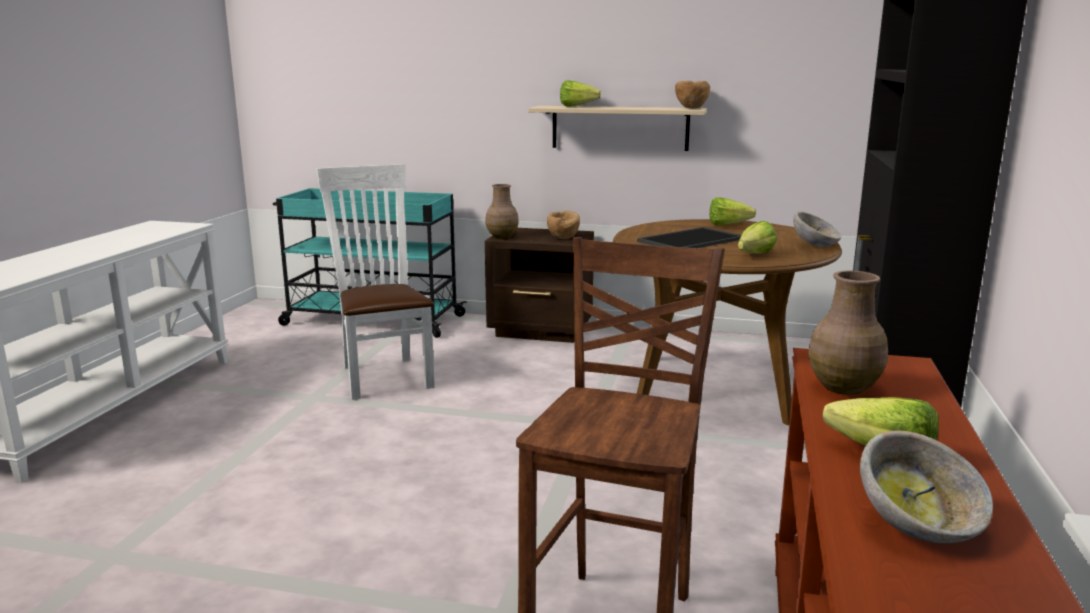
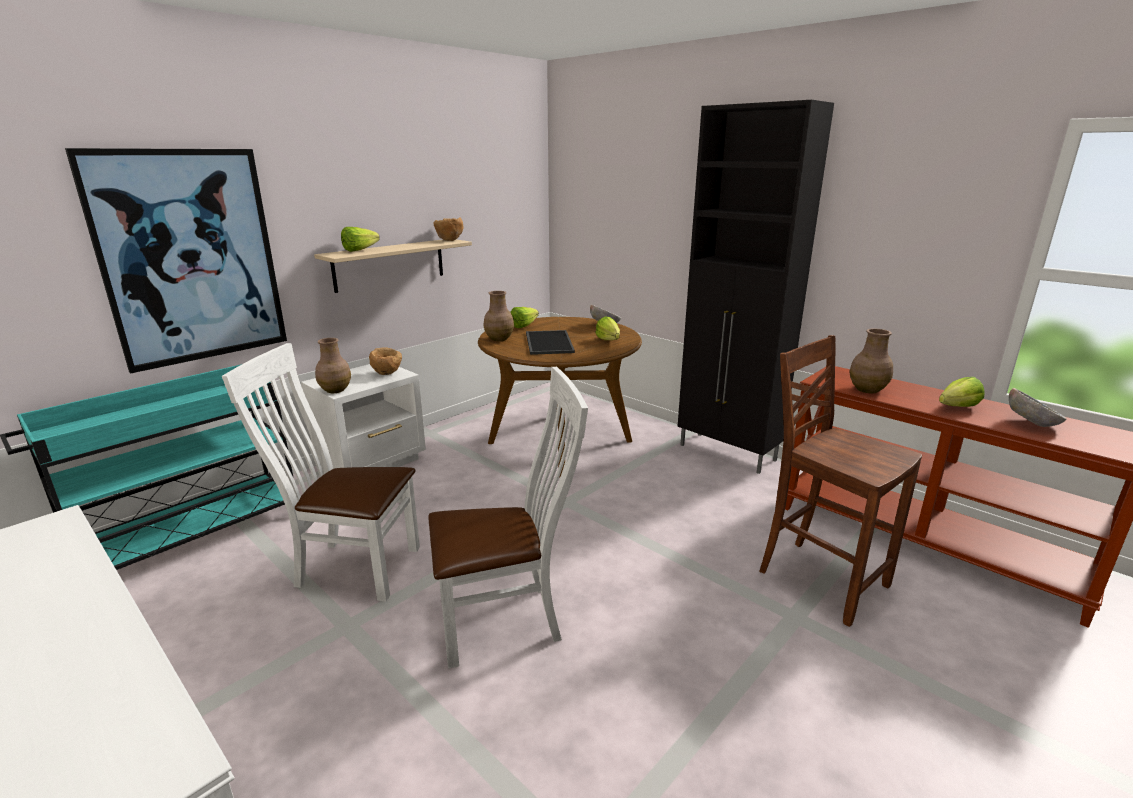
camera: 60 degrees left, 5 degrees up
brown nightstand [485,228,594,343] -> white nightstand [301,364,426,469]
none -> picture [65,148,287,373]
none -> white chair [428,367,588,668]
none -> brown vase [484,291,514,341]

